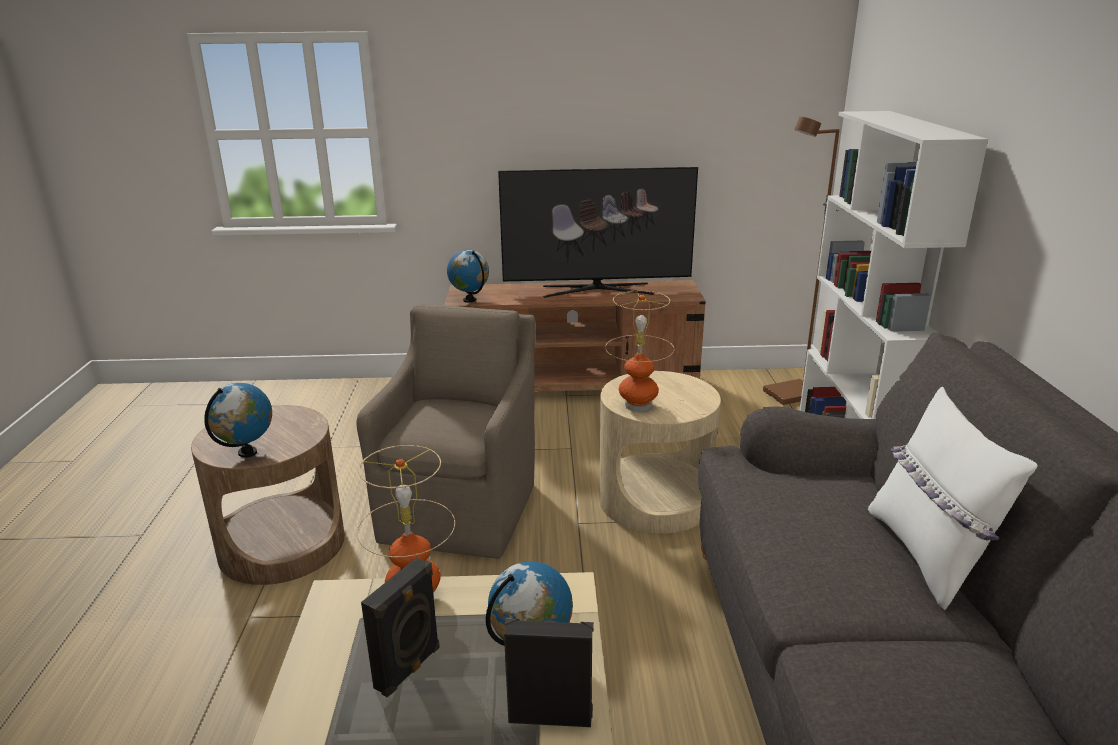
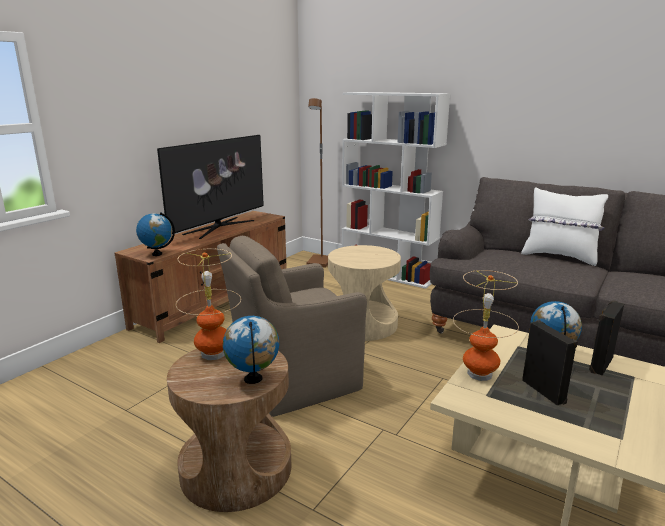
camera: 55 degrees left, 5 degrees down
brown armchair [357,304,536,559] -> brown armchair turned 75 degrees counterclockwise [217,236,367,417]
table lamp [605,291,674,412] -> table lamp moved to [176,249,241,360]

